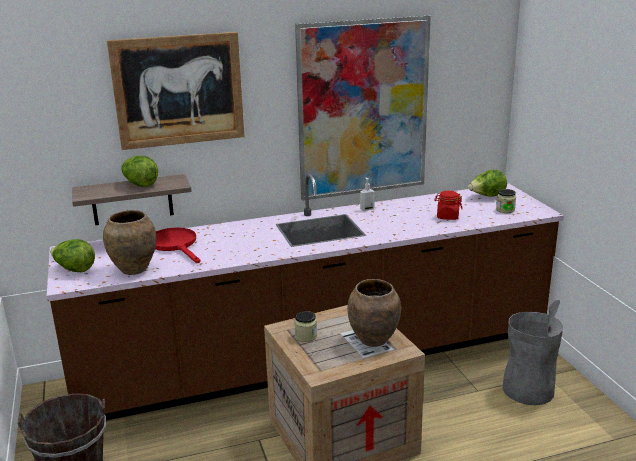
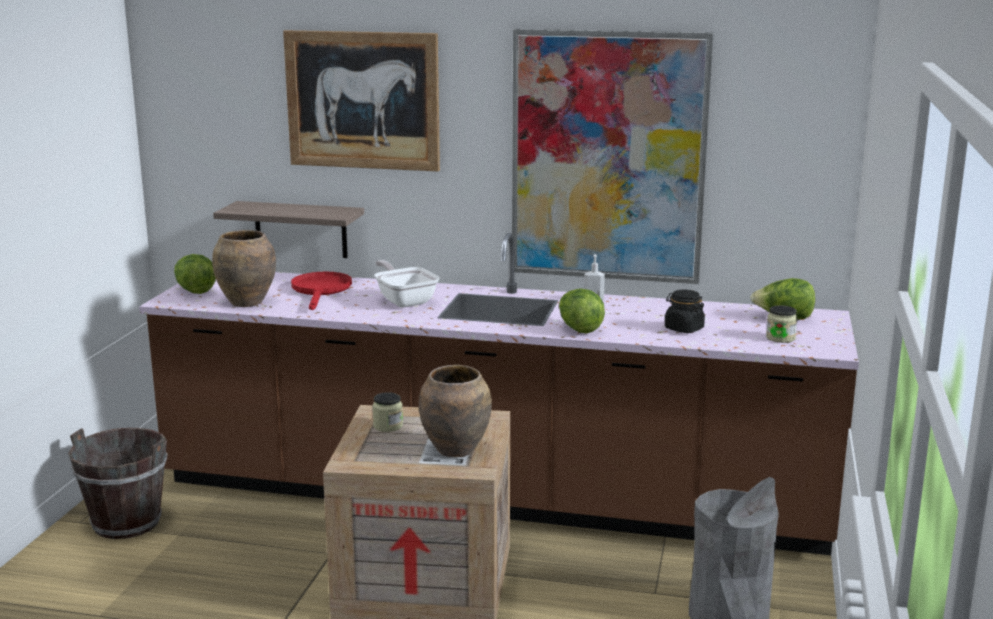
camera: 30 degrees right, 5 degrees down
lettuce [121,156,158,187] -> lettuce moved to [559,289,605,333]
red jar [434,191,463,220] -> black jar [665,290,705,333]
none -> frying pan [374,260,440,307]

